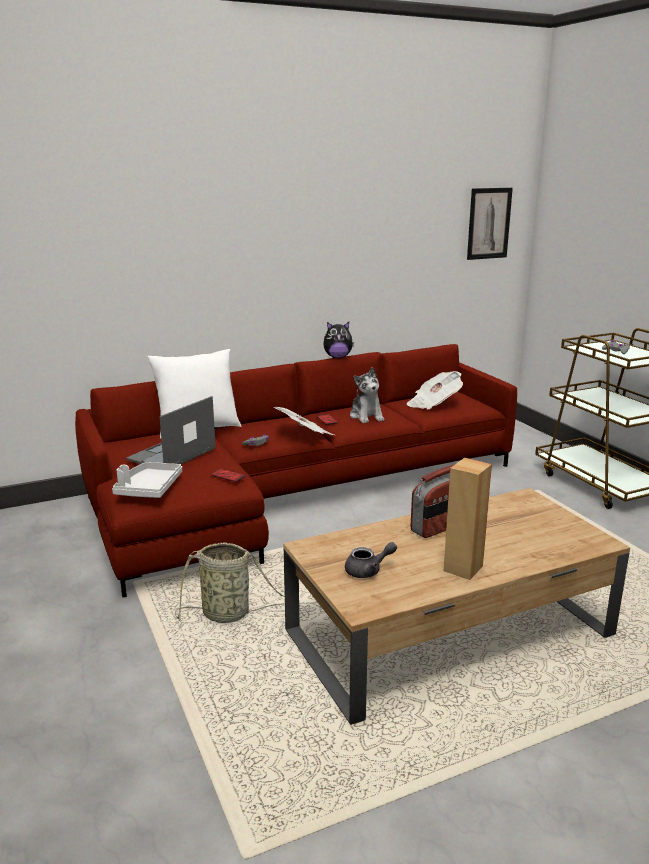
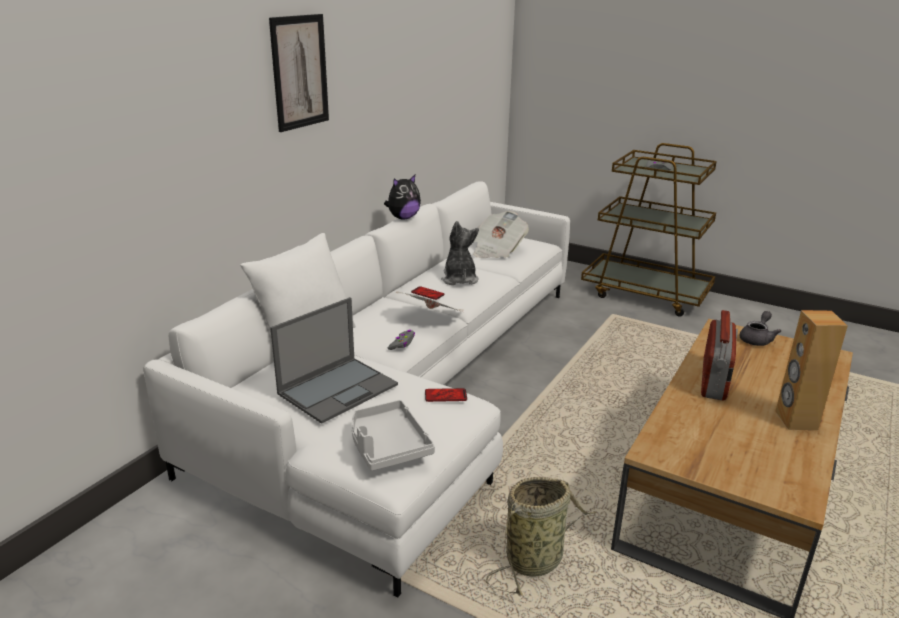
camera: 35 degrees left, 5 degrees up
red sofa [75,344,517,598] -> white sofa [143,181,570,598]
laptop [126,396,216,464] -> laptop turned 135 degrees counterclockwise [270,297,398,424]
grey teapot [345,542,397,578] -> grey teapot moved to [739,311,781,346]
plush toy [350,367,384,423] -> plush toy turned 135 degrees counterclockwise [441,221,479,285]
picture [467,188,513,260] -> picture moved to [269,14,329,132]

